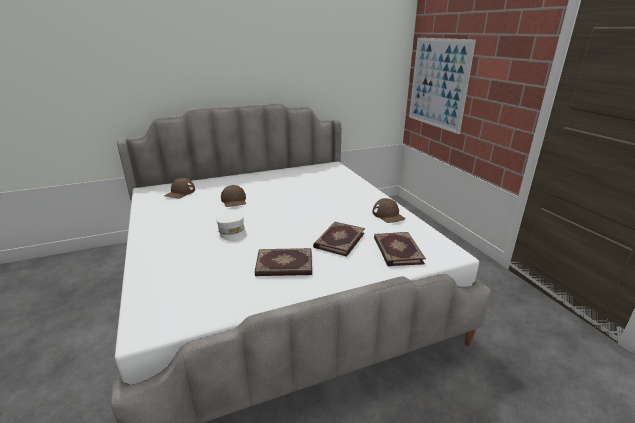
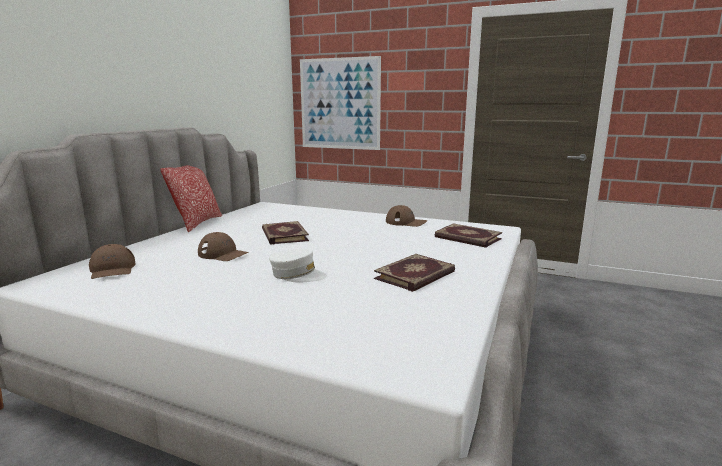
camera: 45 degrees left, 10 degrees down
book [313,222,365,257] -> book moved to [262,221,309,245]
none -> pillow [160,165,222,233]

